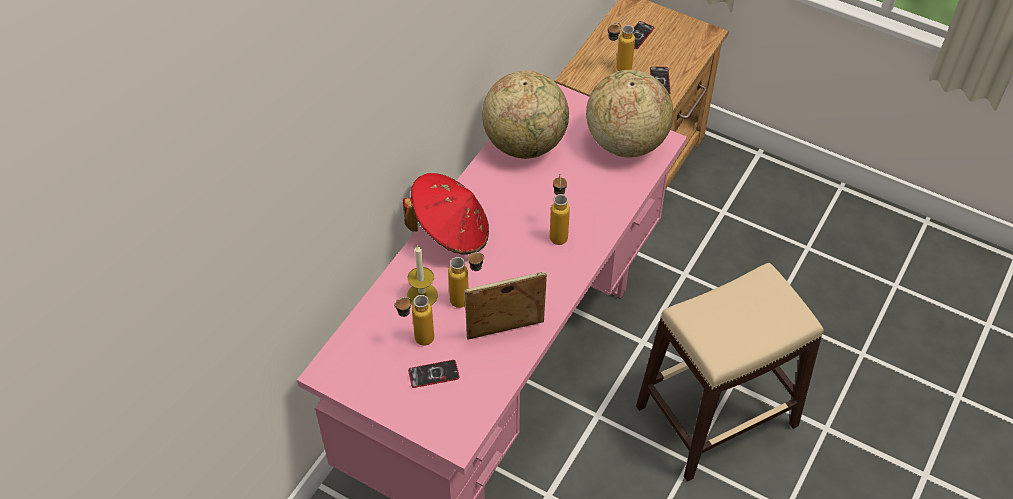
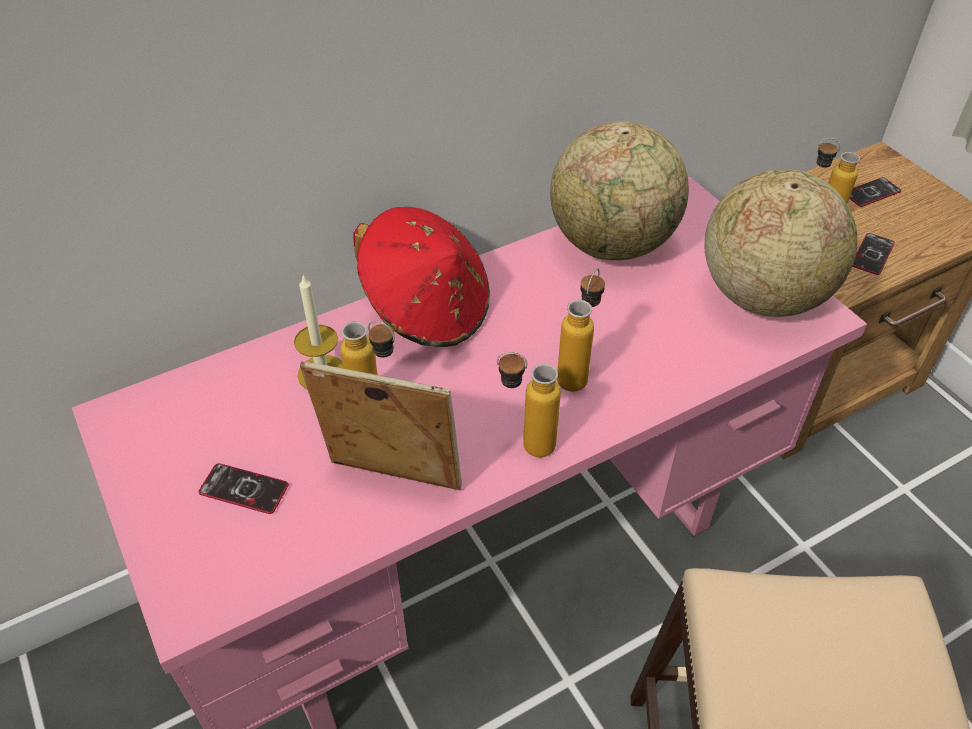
camera: 30 degrees right, 5 degrees down
bottle [394,295,434,346] -> bottle moved to [497,351,561,457]

